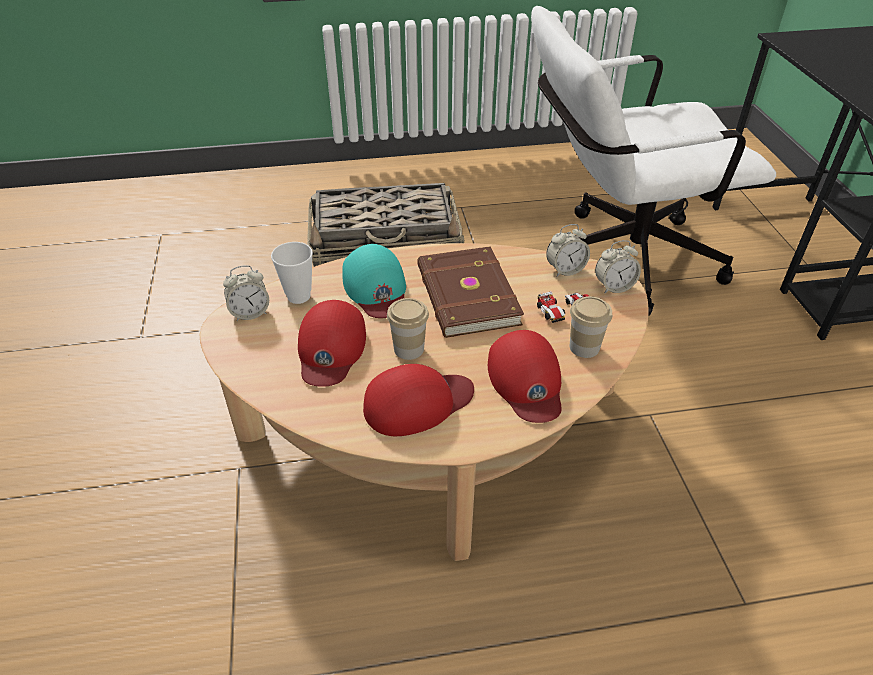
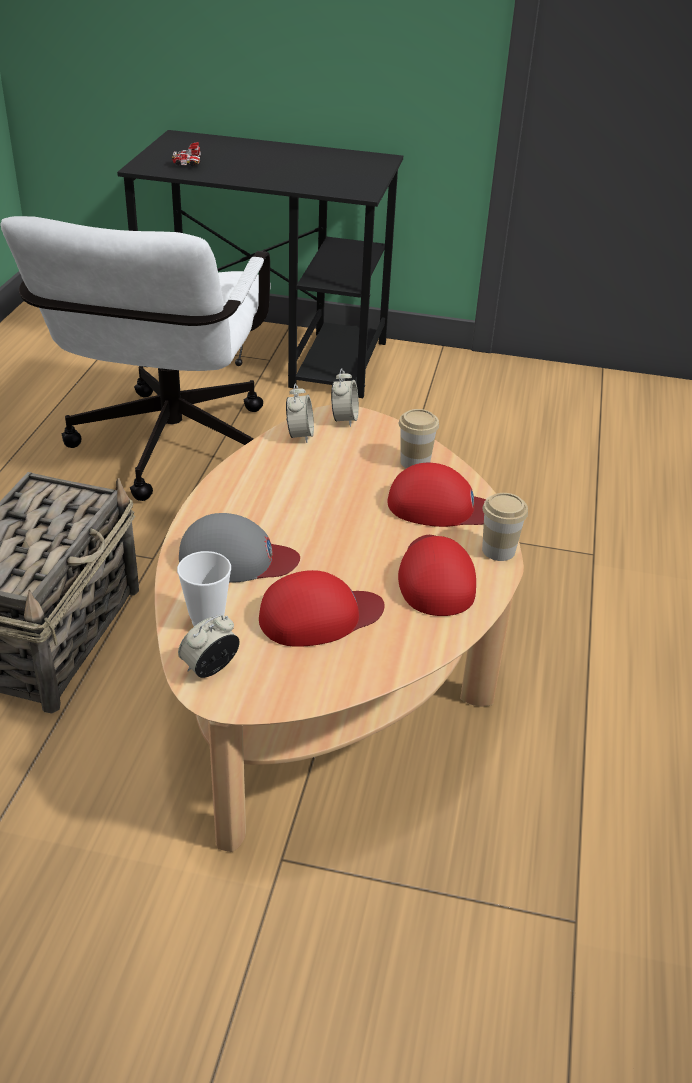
camera: 70 degrees left, 5 degrees down
alarm clock [223,266,269,321] -> alarm clock turned 135 degrees counterclockwise [178,615,240,678]
red cap [298,300,366,387] -> red cap turned 45 degrees counterclockwise [259,570,385,647]
turquoise cap [342,244,406,318] -> grey cap [179,513,300,582]
cup [387,298,429,360] -> cup moved to [482,493,528,561]
brown book [417,246,524,338] -> none
toy car [537,291,589,323] -> toy car moved to [172,142,201,166]

